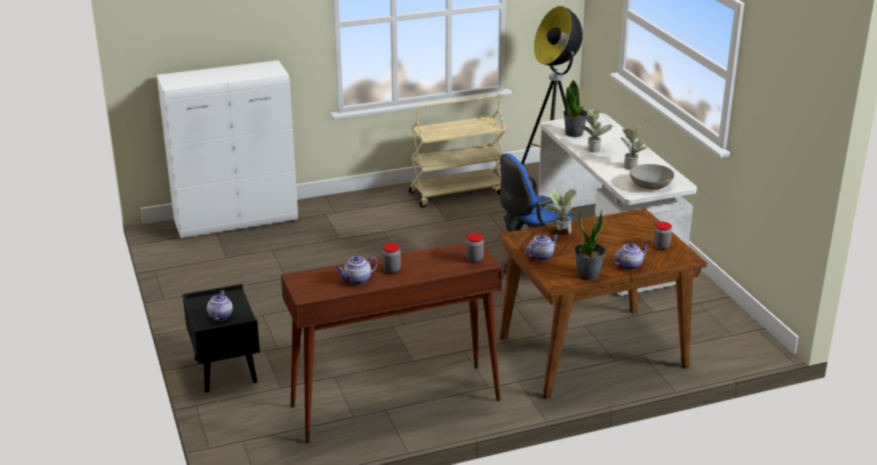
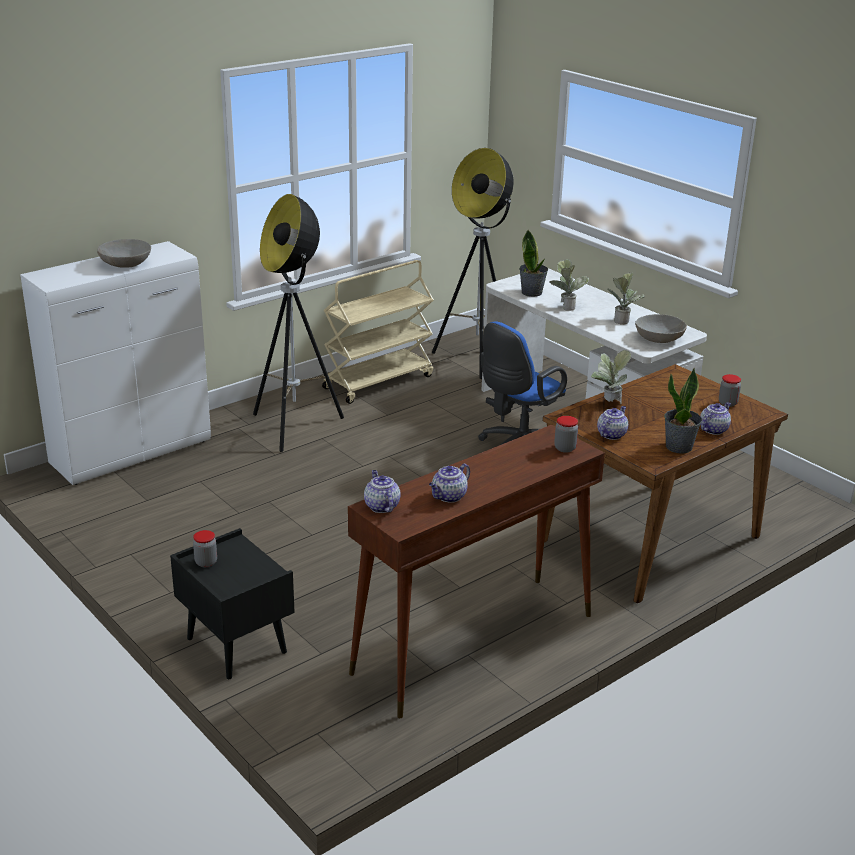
camera: 20 degrees left, 0 degrees up
teapot [207,290,233,321] -> teapot moved to [364,470,401,513]
jar [382,243,401,273] -> jar moved to [193,530,217,567]
none -> grey bowl [97,239,151,267]
none -> floor lamp [253,194,344,452]

